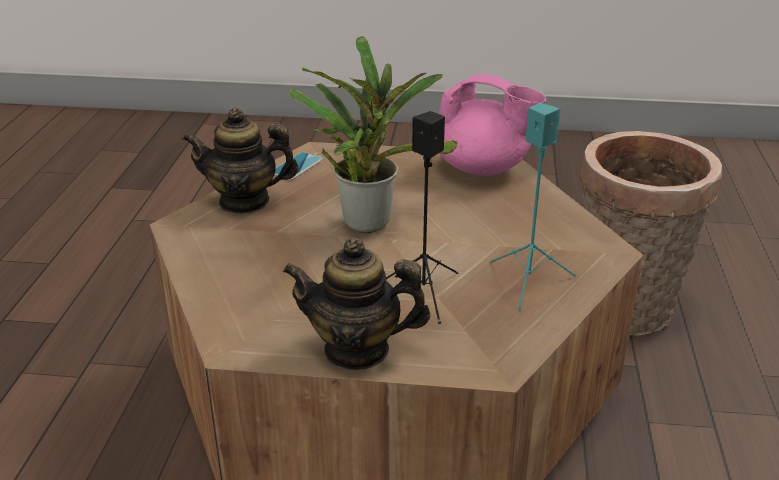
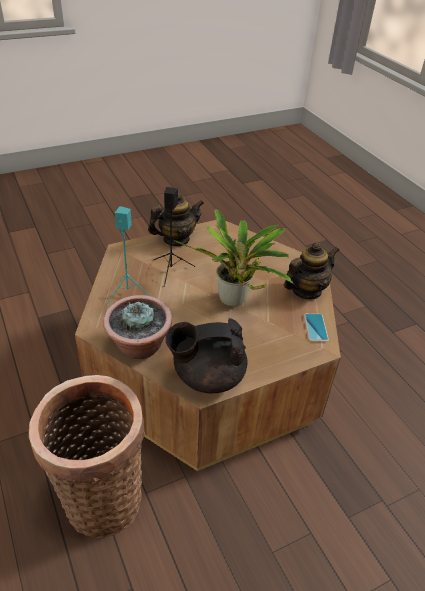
camera: 145 degrees right, 10 degrees up
pink teapot [439,74,546,176] -> black teapot [165,318,247,393]
none -> potted plant [103,295,172,359]

